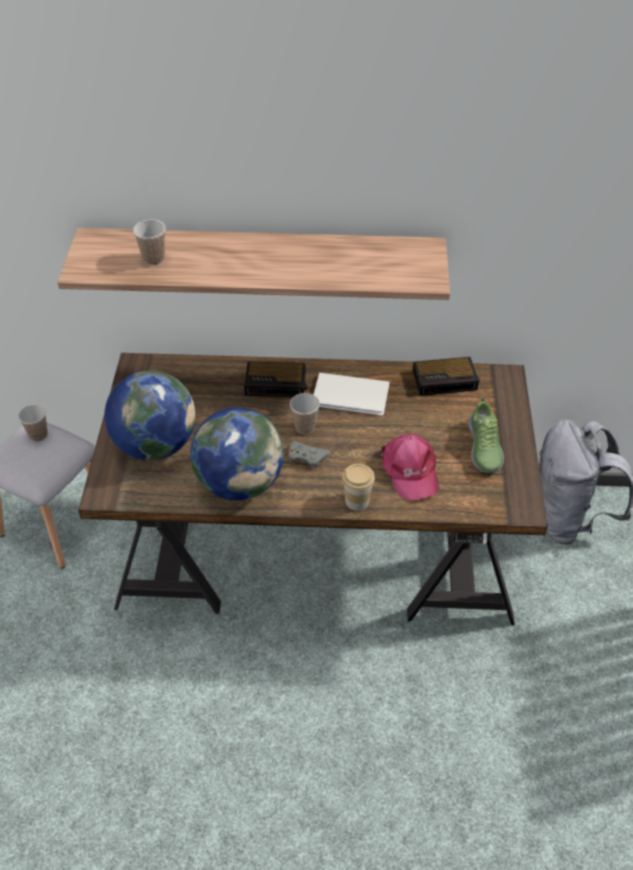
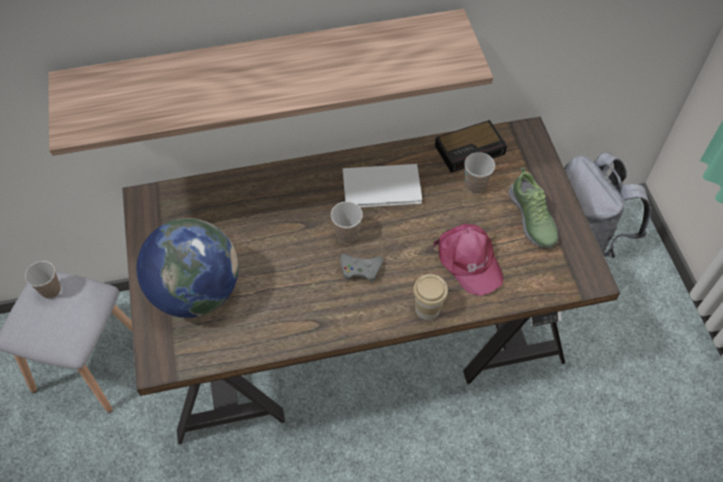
camera: 15 degrees left, 10 degrees up
cup [133,219,166,265] -> cup moved to [464,152,495,194]
globe [190,407,284,501] -> none
alarm clock [244,361,308,397] -> none

